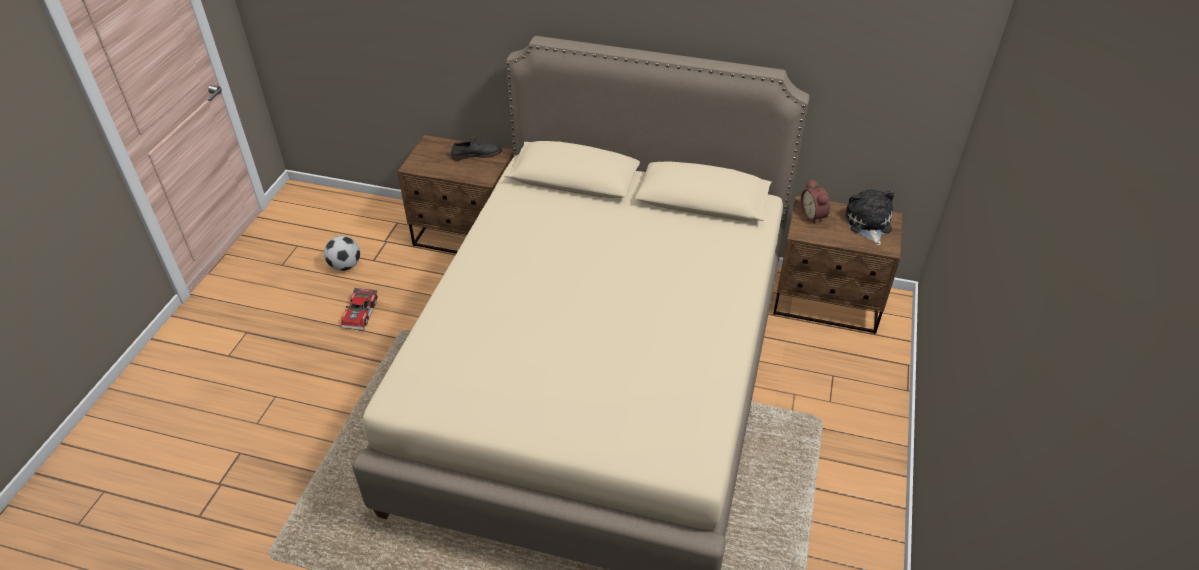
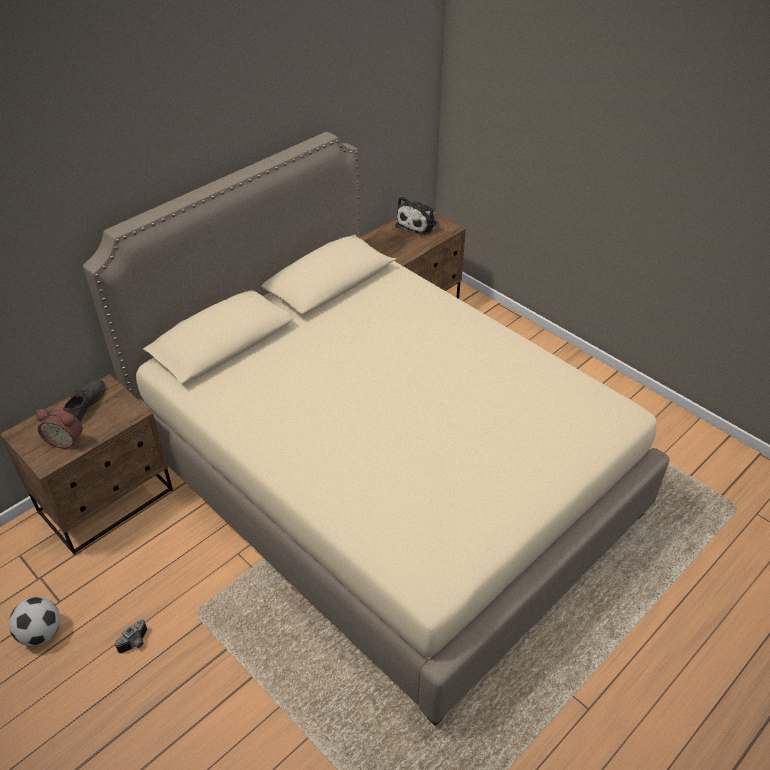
camera: 60 degrees left, 0 degrees up
toy car [341,288,378,330] -> camera [115,620,147,653]
alarm clock [801,179,830,224] -> alarm clock moved to [36,409,83,449]
plush toy [845,189,894,245] -> plush toy turned 90 degrees counterclockwise [395,196,437,235]

